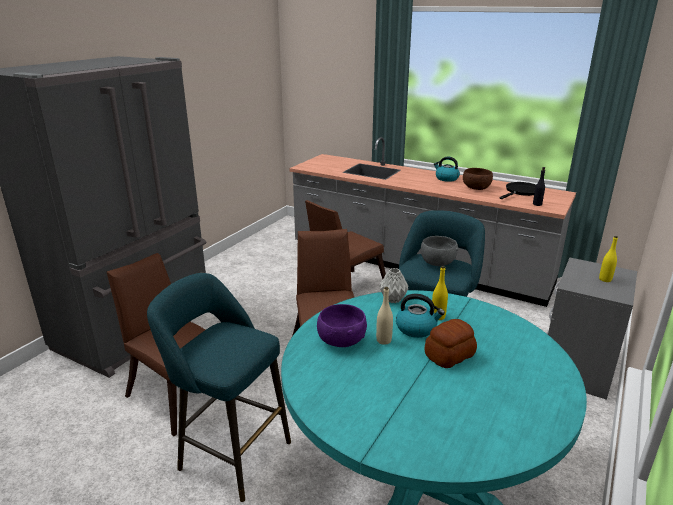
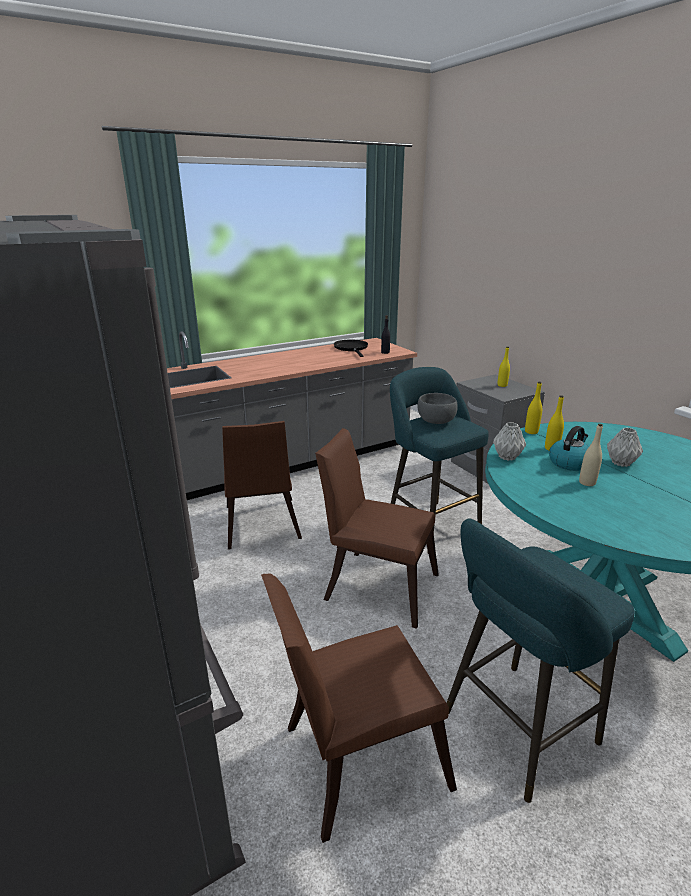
camera: 60 degrees left, 0 degrees up
purple bowl [317,304,367,347] -> none
bread [425,319,477,368] -> grey vase [607,427,643,467]
kettle [434,157,460,182] -> none
brown bowl [463,168,493,190] -> none
none -> yellow bottle [525,382,542,434]

